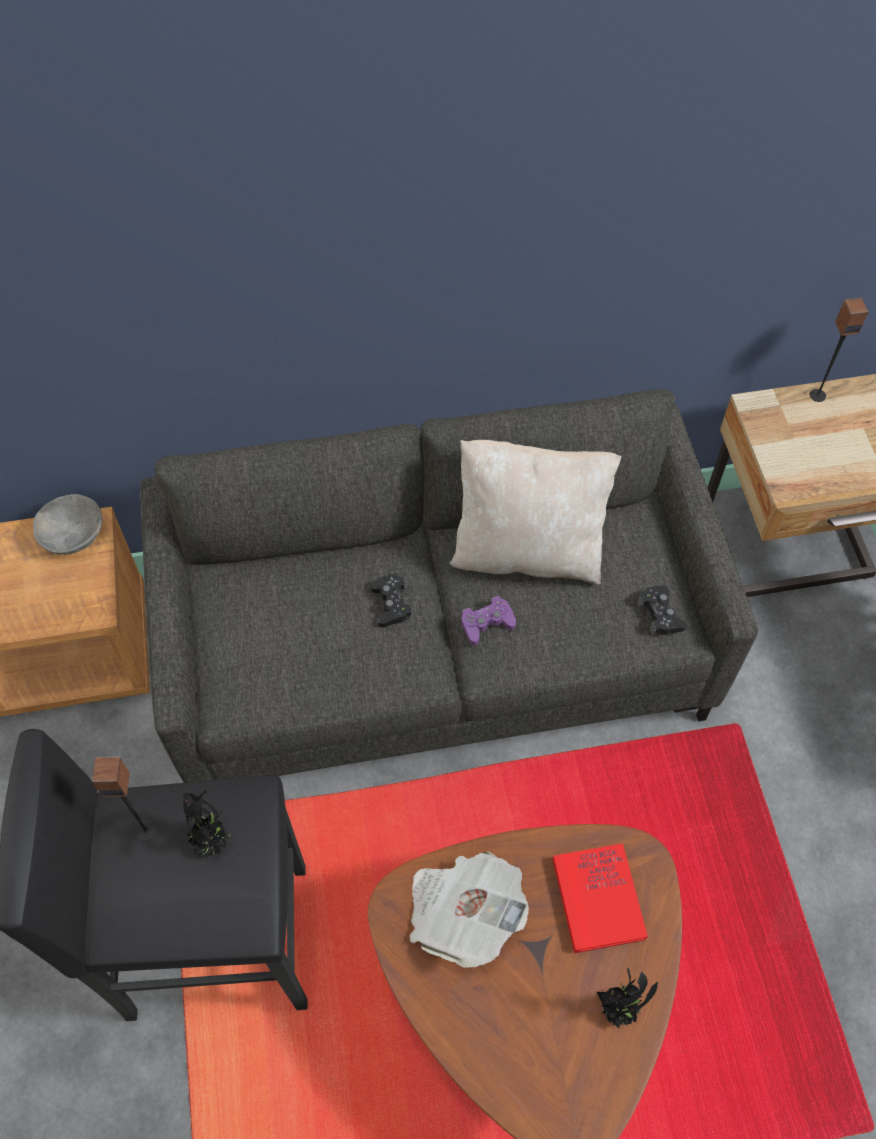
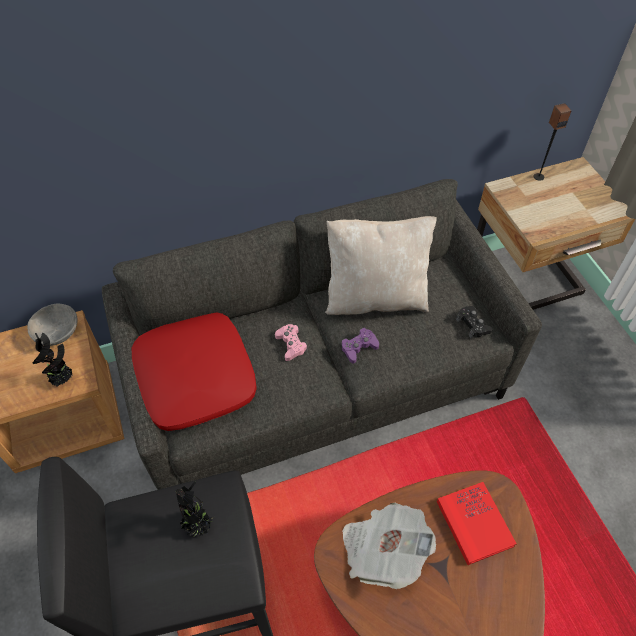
camera: 10 degrees left, 5 degrees down
speaker [92,756,157,841] -> none
black game controller [371,574,413,627] -> pink game controller [275,324,308,361]
potted plant [597,968,658,1028] -> potted plant moved to [33,333,72,387]
none -> red pillow [132,312,257,431]

